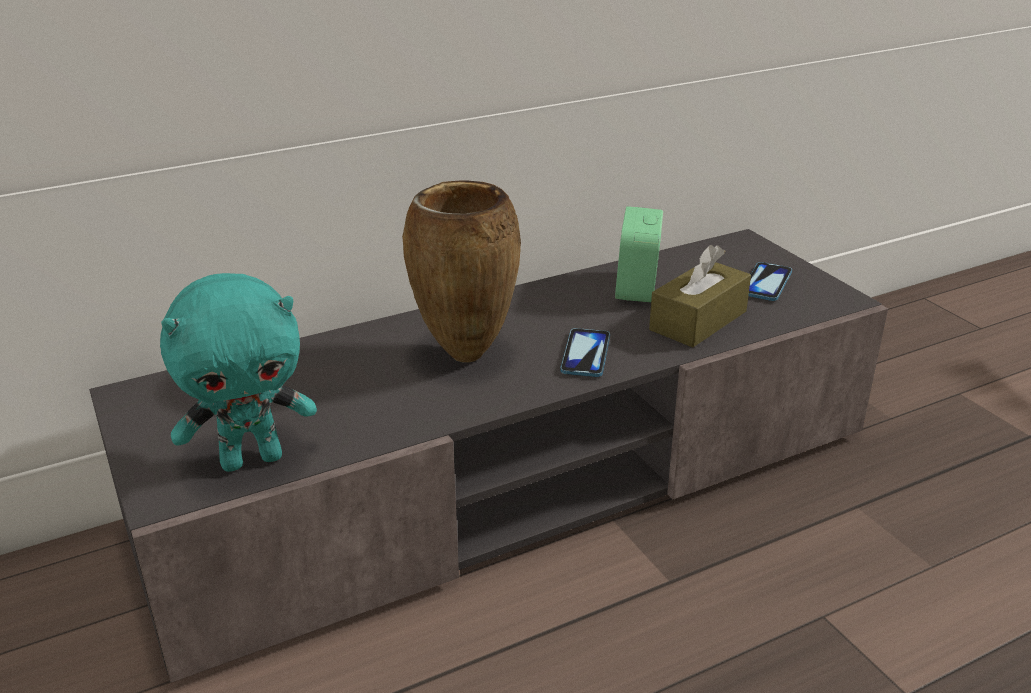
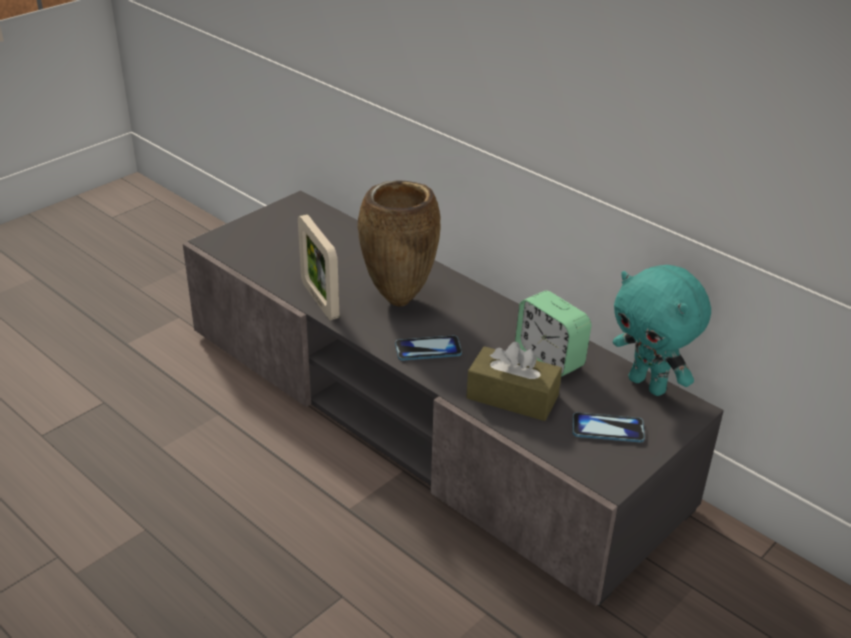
camera: 70 degrees right, 5 degrees up
turquoise plush toy [160,273,317,472] -> turquoise plush toy moved to [613,265,711,396]
alarm clock [615,206,663,302] -> alarm clock turned 120 degrees counterclockwise [515,291,591,377]
none -> picture frame [298,214,339,320]

